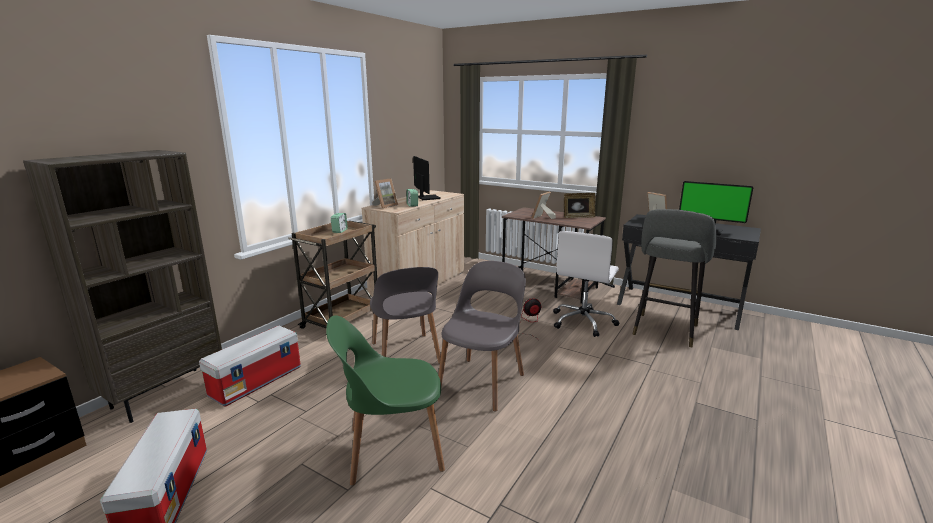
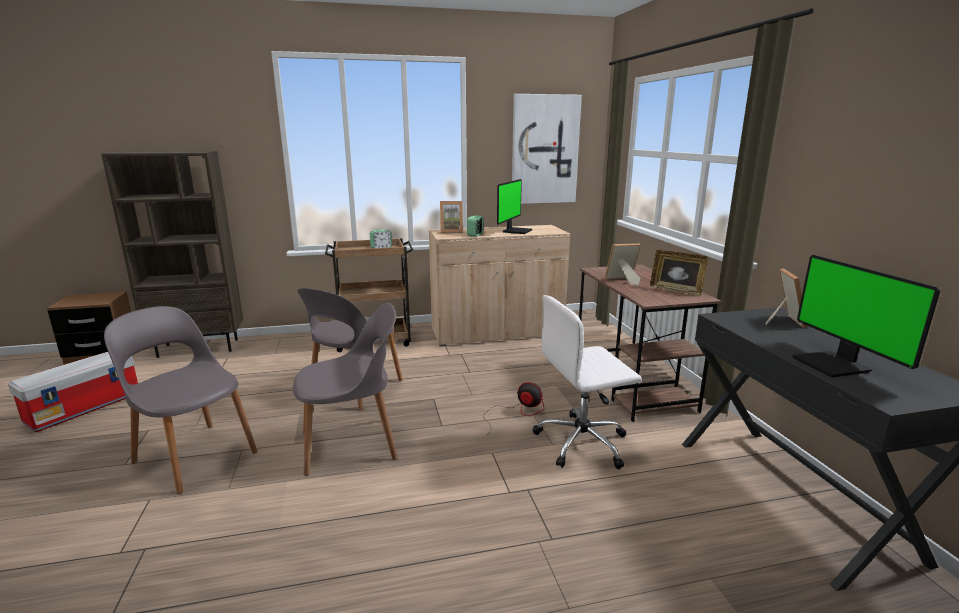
camera: 45 degrees right, 0 degrees up
storage box [199,326,301,407] -> none
green chair [326,315,445,486] -> grey chair [104,306,258,494]
grey stool [633,209,717,347] -> none
none -> picture [512,94,582,204]

